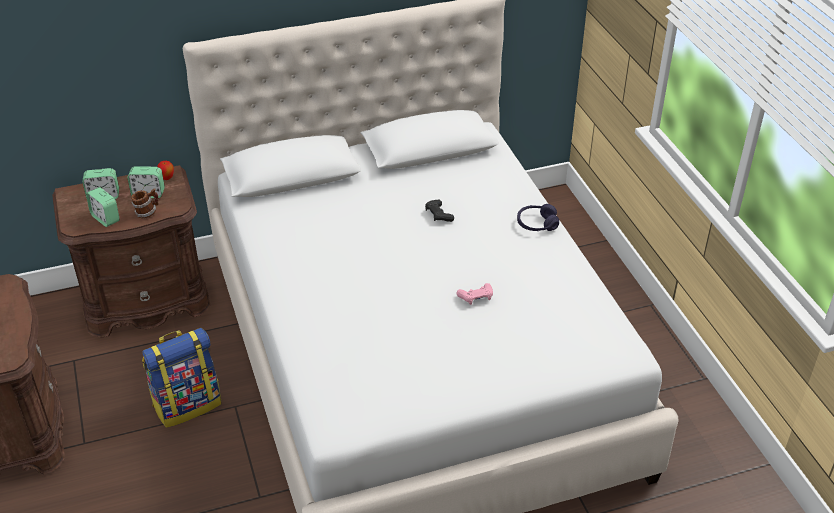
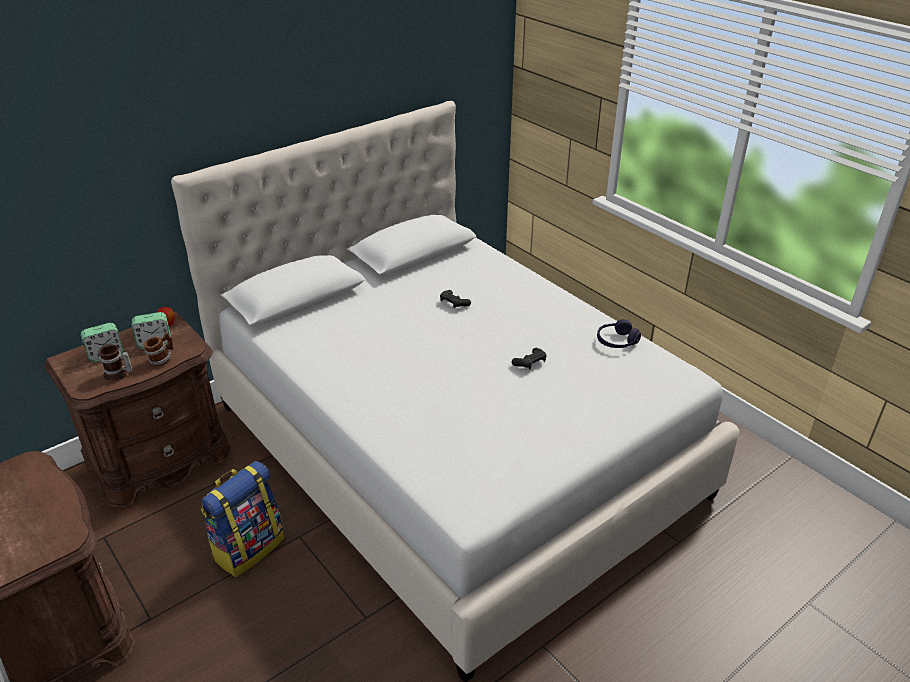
camera: 20 degrees left, 5 degrees down
alarm clock [86,187,120,227] -> mug [98,344,133,381]
pink game controller [456,283,493,305] -> black game controller [512,348,547,369]
purple headphones [517,204,559,231] -> purple headphones moved to [597,319,641,348]

